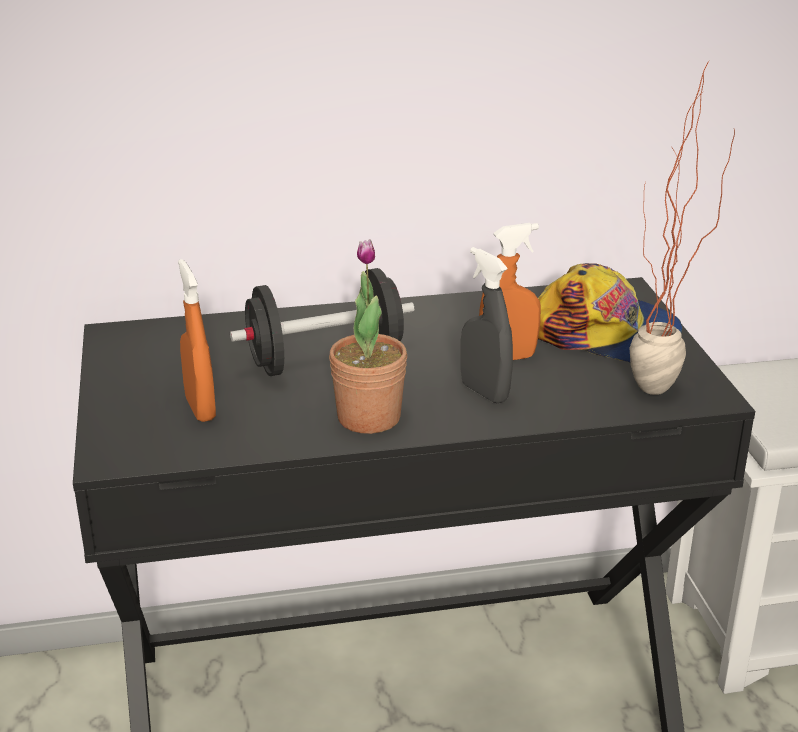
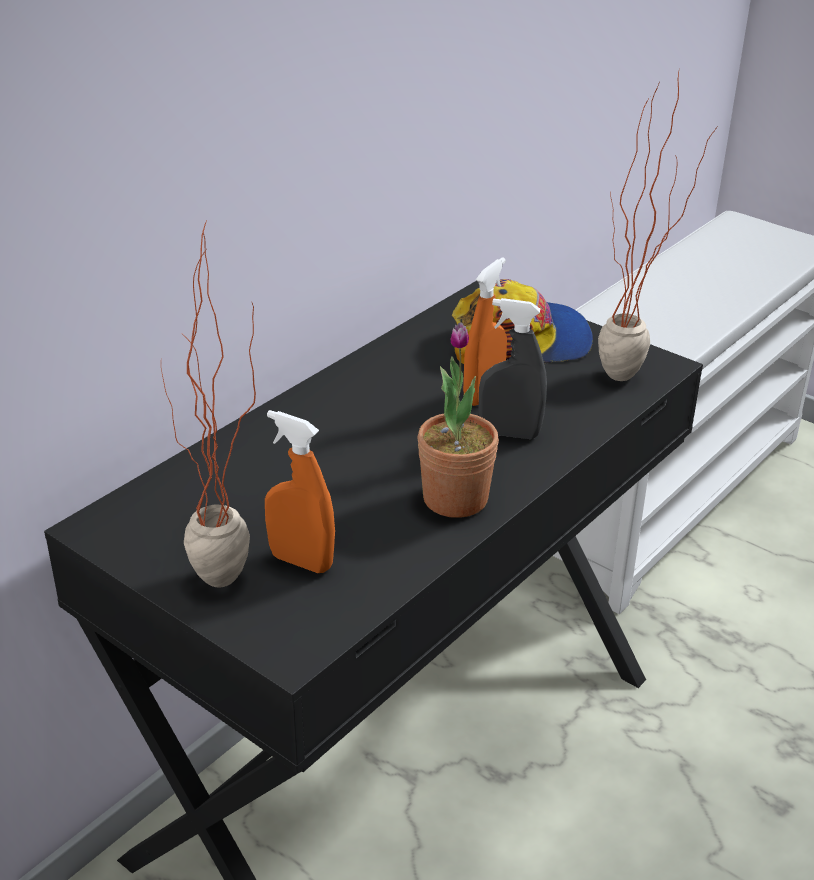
camera: 40 degrees left, 5 degrees up
black dumbbell [230,268,414,376] -> none
none -> potted plant [161,221,256,587]

